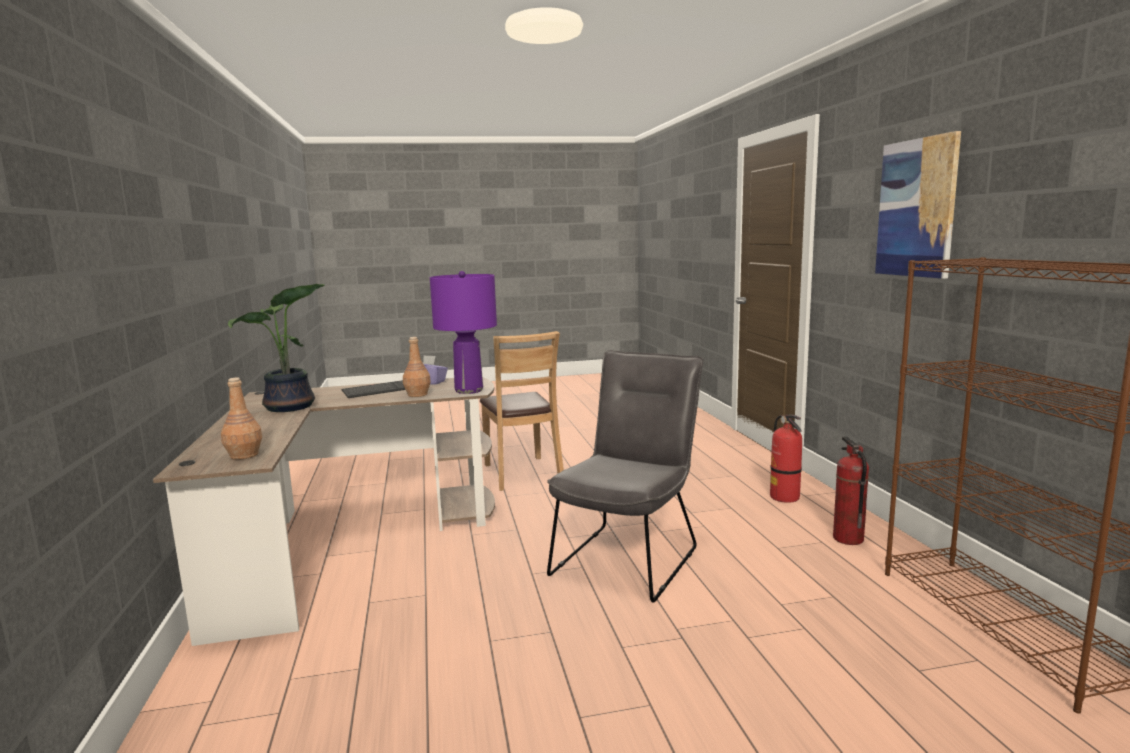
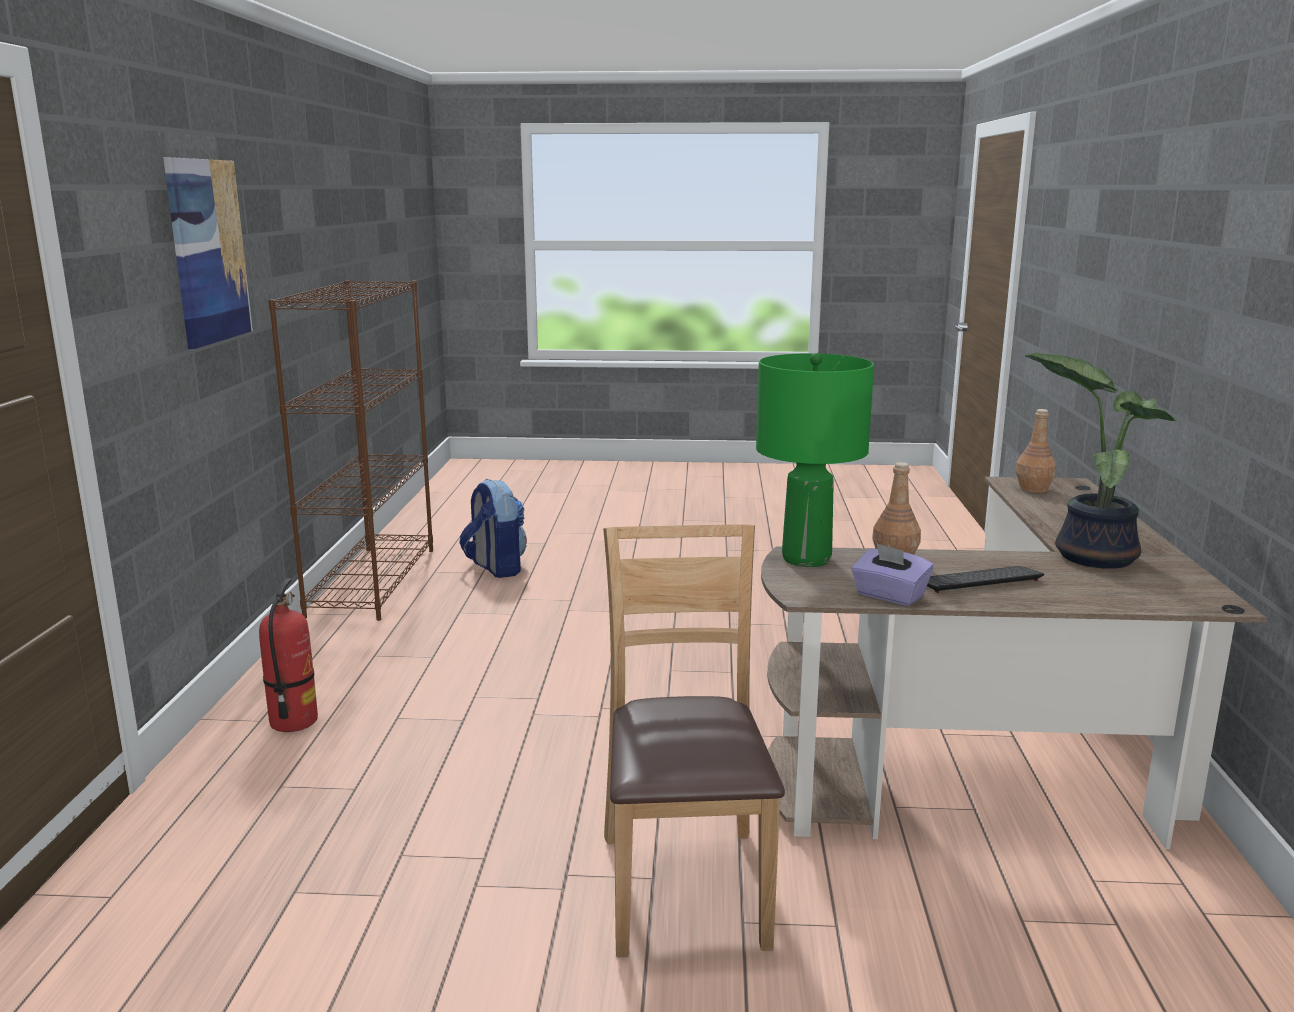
camera: 165 degrees left, 5 degrees up
purple table lamp [430,271,497,394] -> green table lamp [756,353,874,567]
grey chair [547,350,704,603] -> none
fire extinguisher [833,436,869,545] -> none
none -> backpack [459,479,527,578]

